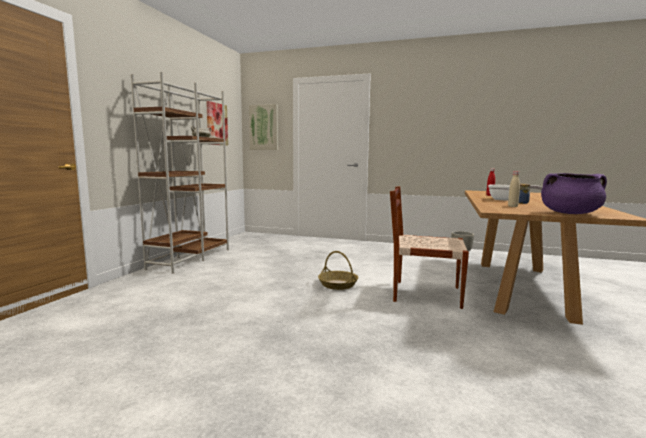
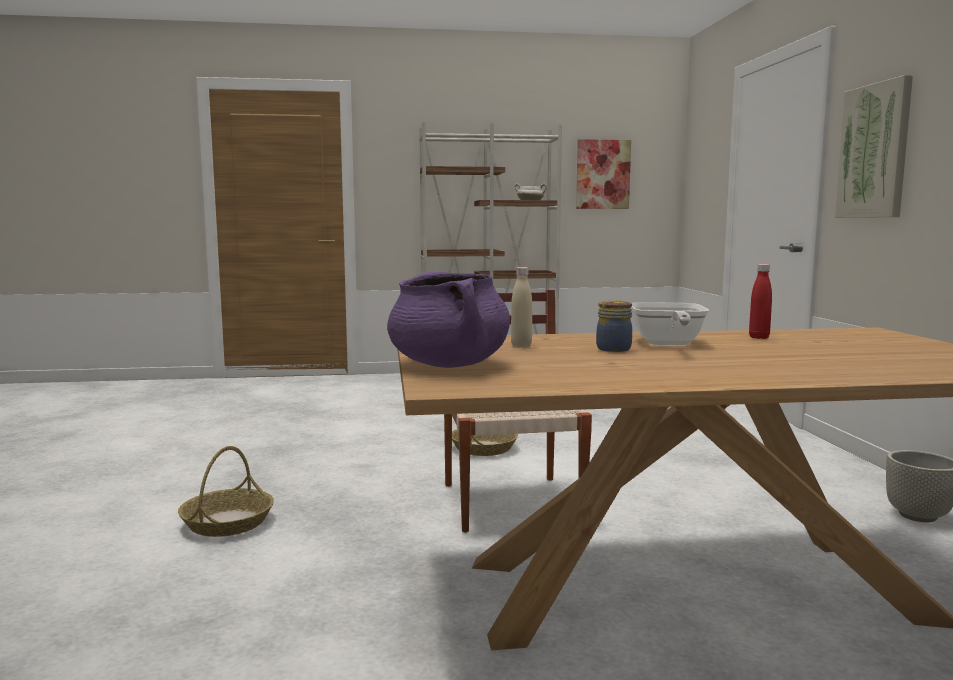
camera: 65 degrees right, 0 degrees up
picture [249,104,278,150] -> picture moved to [835,75,913,218]
none -> basket [178,446,274,537]

